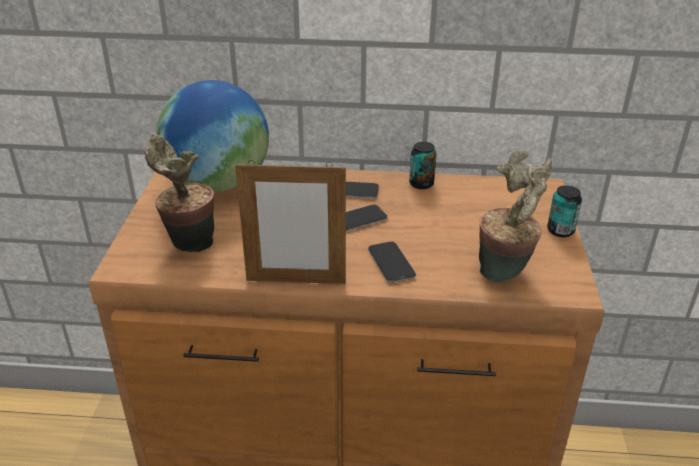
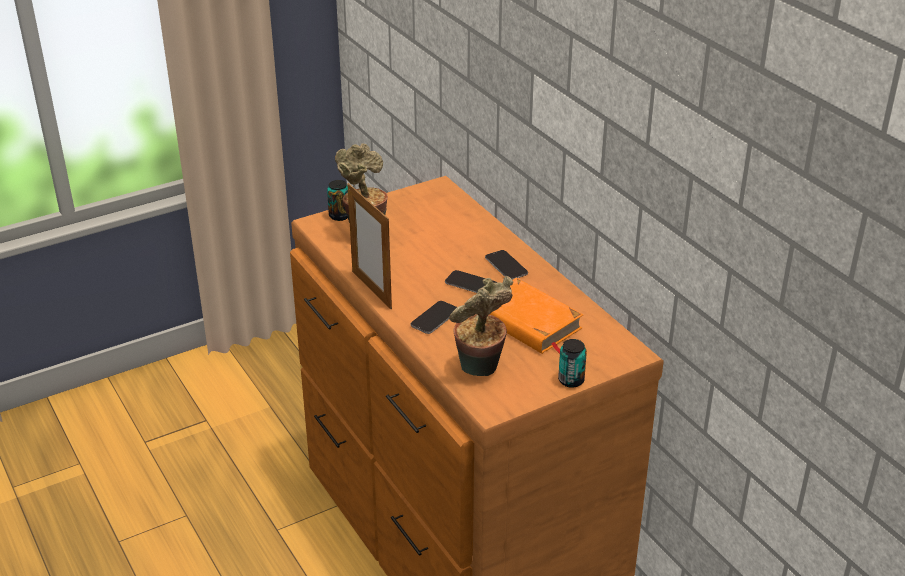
camera: 55 degrees right, 0 degrees up
globe [156,80,269,192] -> none
can [409,142,437,189] -> can moved to [327,180,348,221]
none -> orange book [489,278,583,354]

